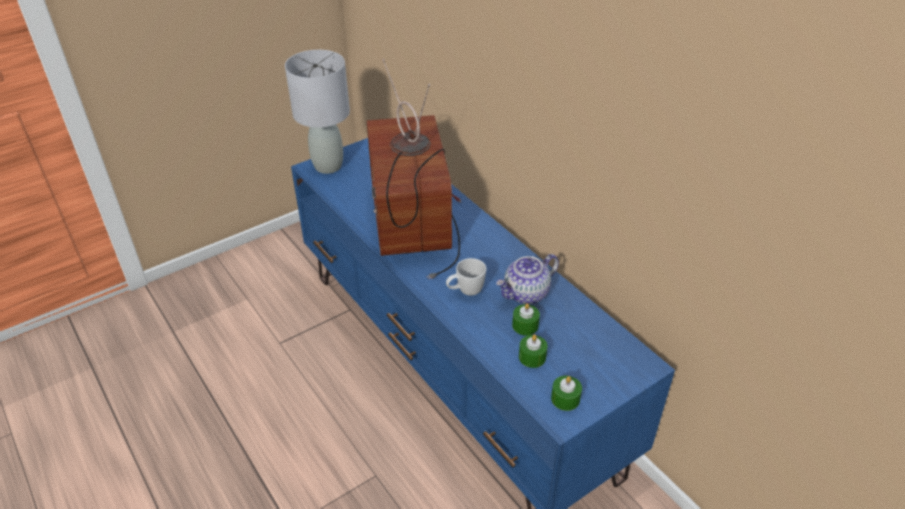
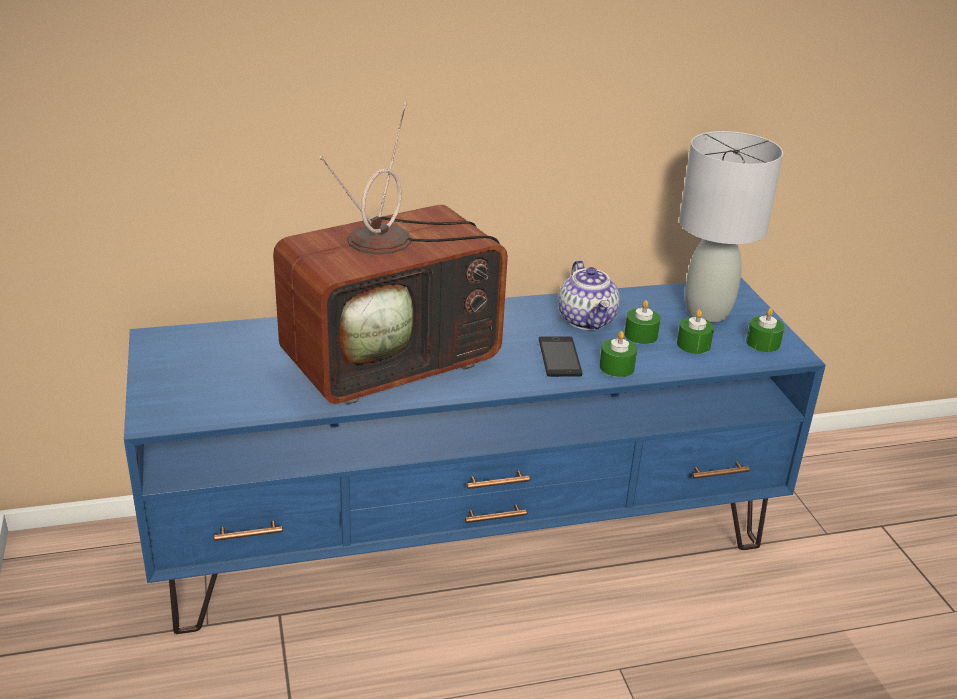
camera: 70 degrees left, 10 degrees down
grey table lamp [285,50,350,174] -> grey table lamp moved to [679,131,783,322]
television [367,59,461,279] -> television turned 45 degrees counterclockwise [273,102,508,405]
white mug [446,258,486,296] -> phone [539,336,582,377]
none -> green candle [599,331,637,377]

